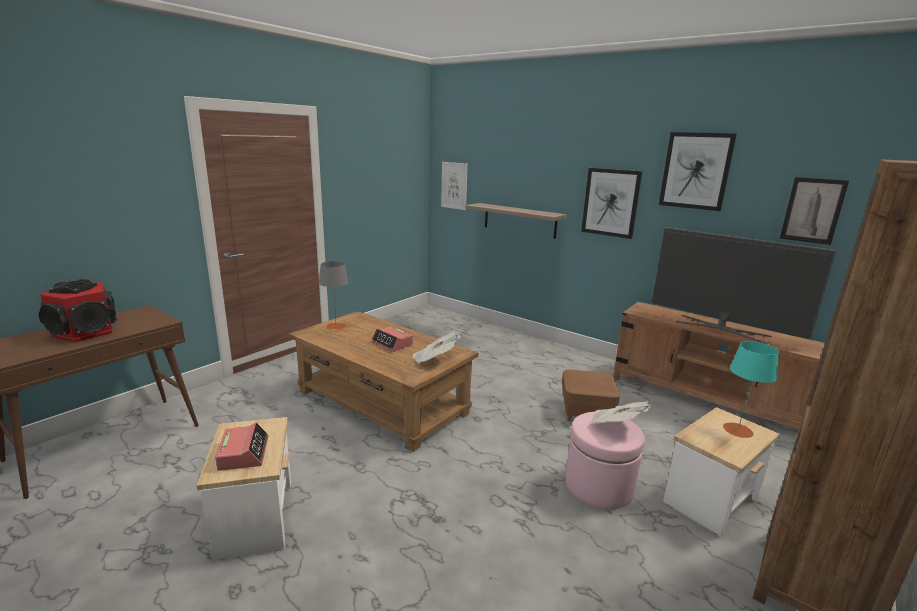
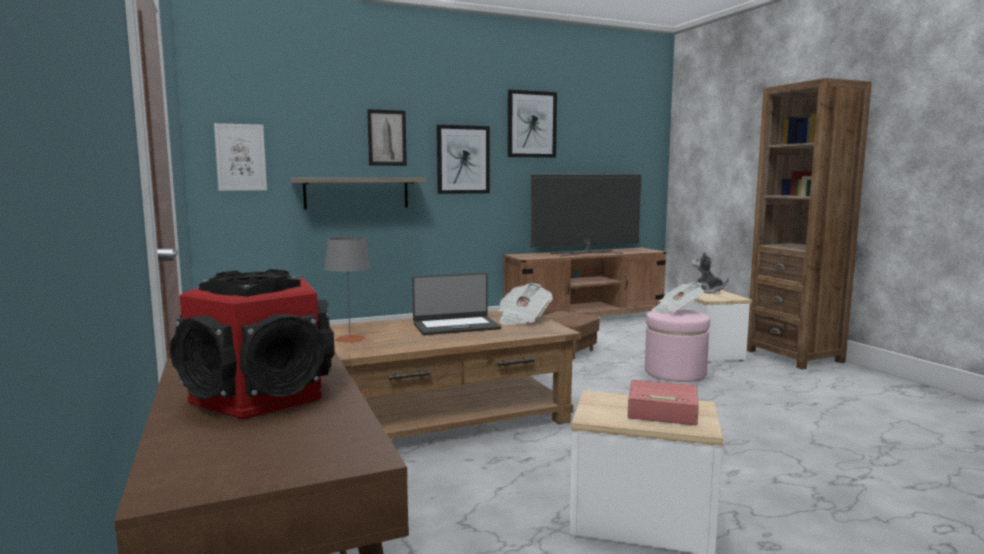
camera: 60 degrees left, 10 degrees down
alarm clock [371,326,413,352] -> laptop [412,273,501,335]
turquoise table lamp [723,341,779,438] -> plush toy [691,252,729,293]
picture [780,177,849,245] -> picture moved to [367,109,407,166]

